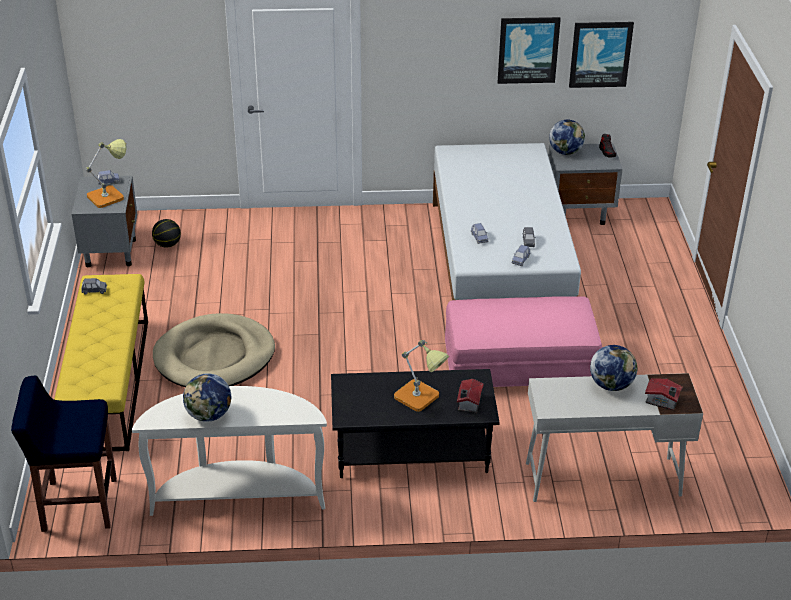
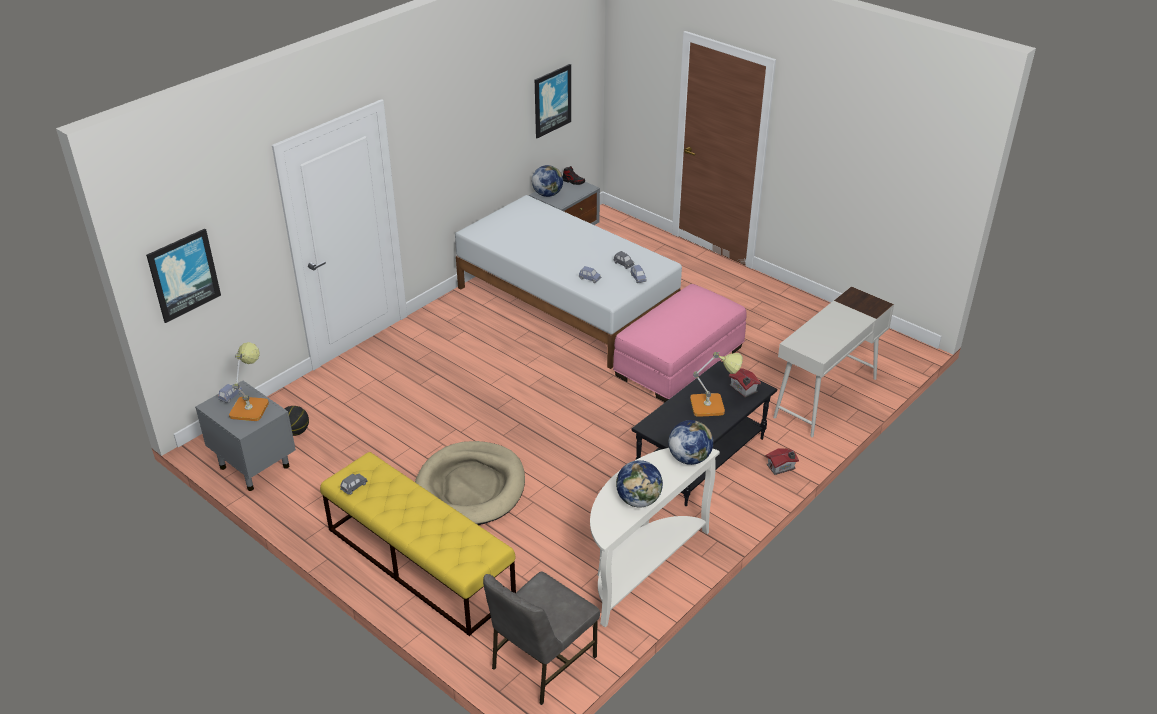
camera: 45 degrees left, 0 degrees up
blue stool [11,376,117,532] -> grey chair [483,571,600,705]
picture [497,17,561,84] -> picture moved to [146,229,221,323]
globe [590,345,637,391] -> globe moved to [668,420,713,465]
toy house [645,378,683,410] -> toy house moved to [765,448,799,475]

